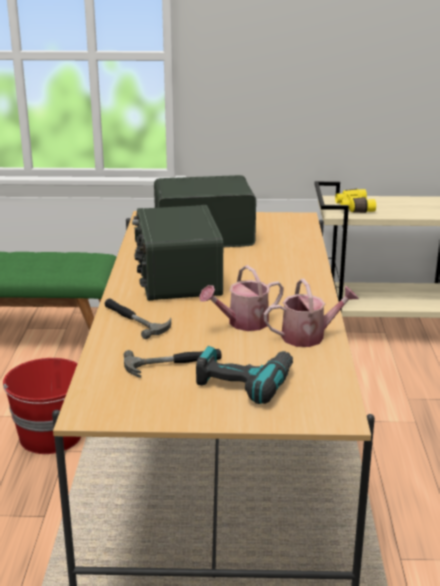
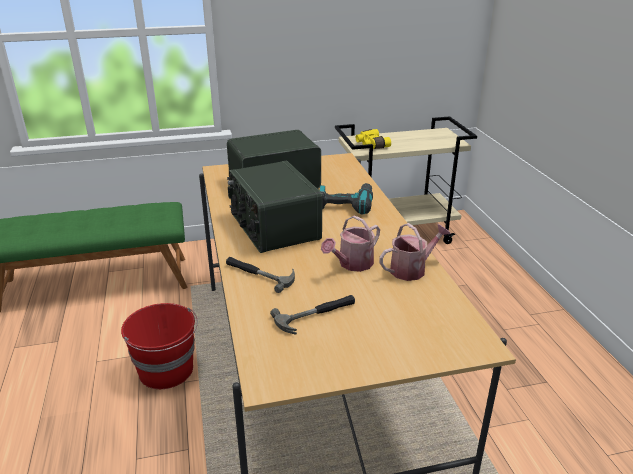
camera: 15 degrees left, 5 degrees up
power drill [196,346,293,404] -> power drill moved to [320,183,373,215]

